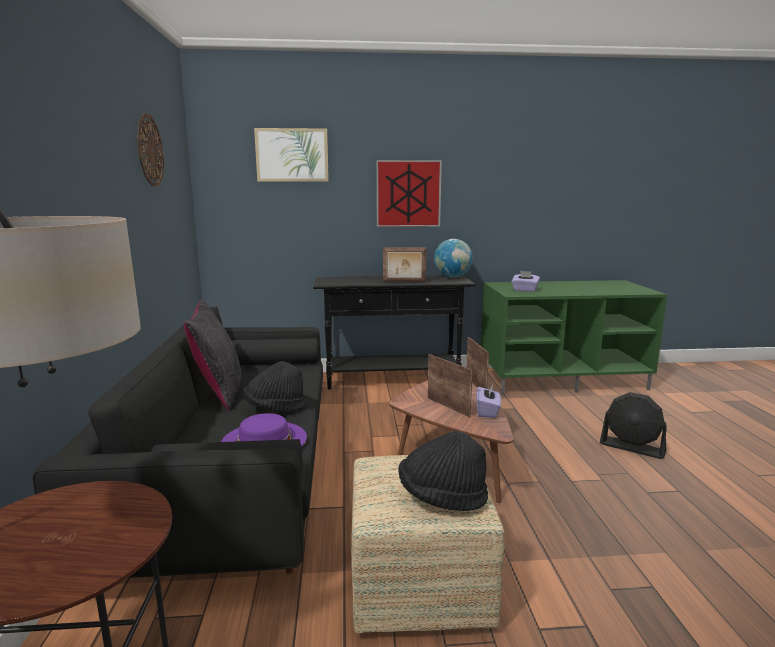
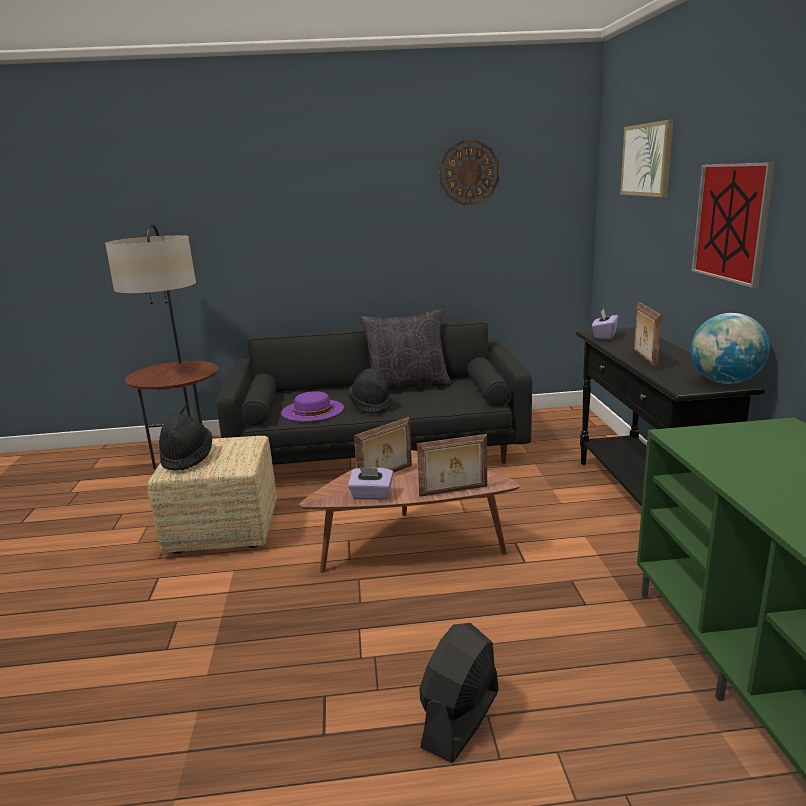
camera: 90 degrees right, 5 degrees up
purple tissue box [512,271,540,292] -> purple tissue box moved to [592,308,618,340]

